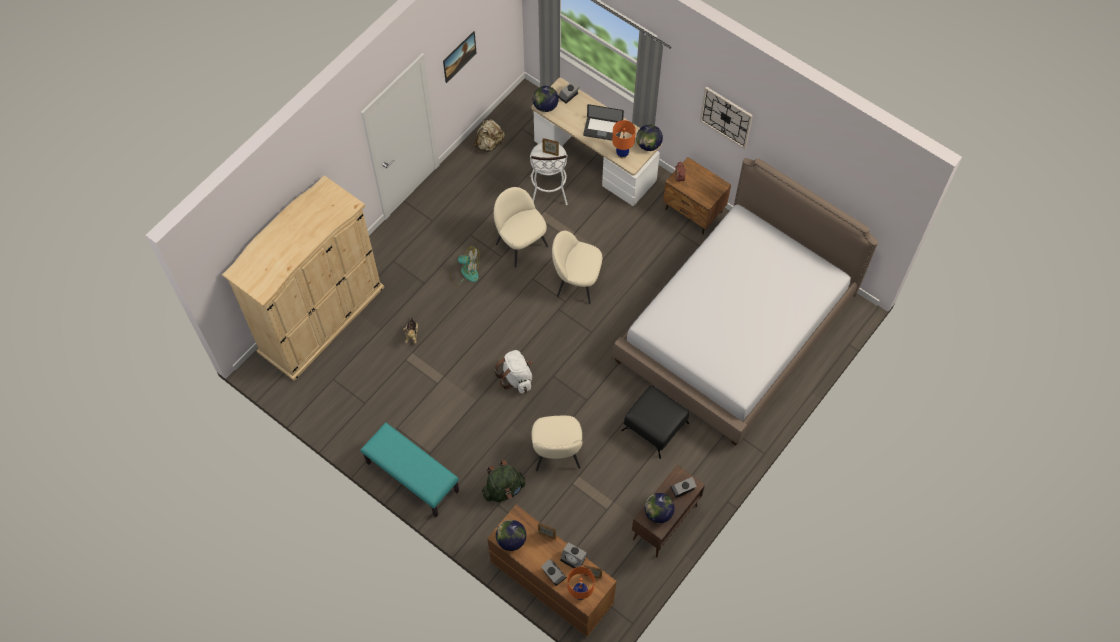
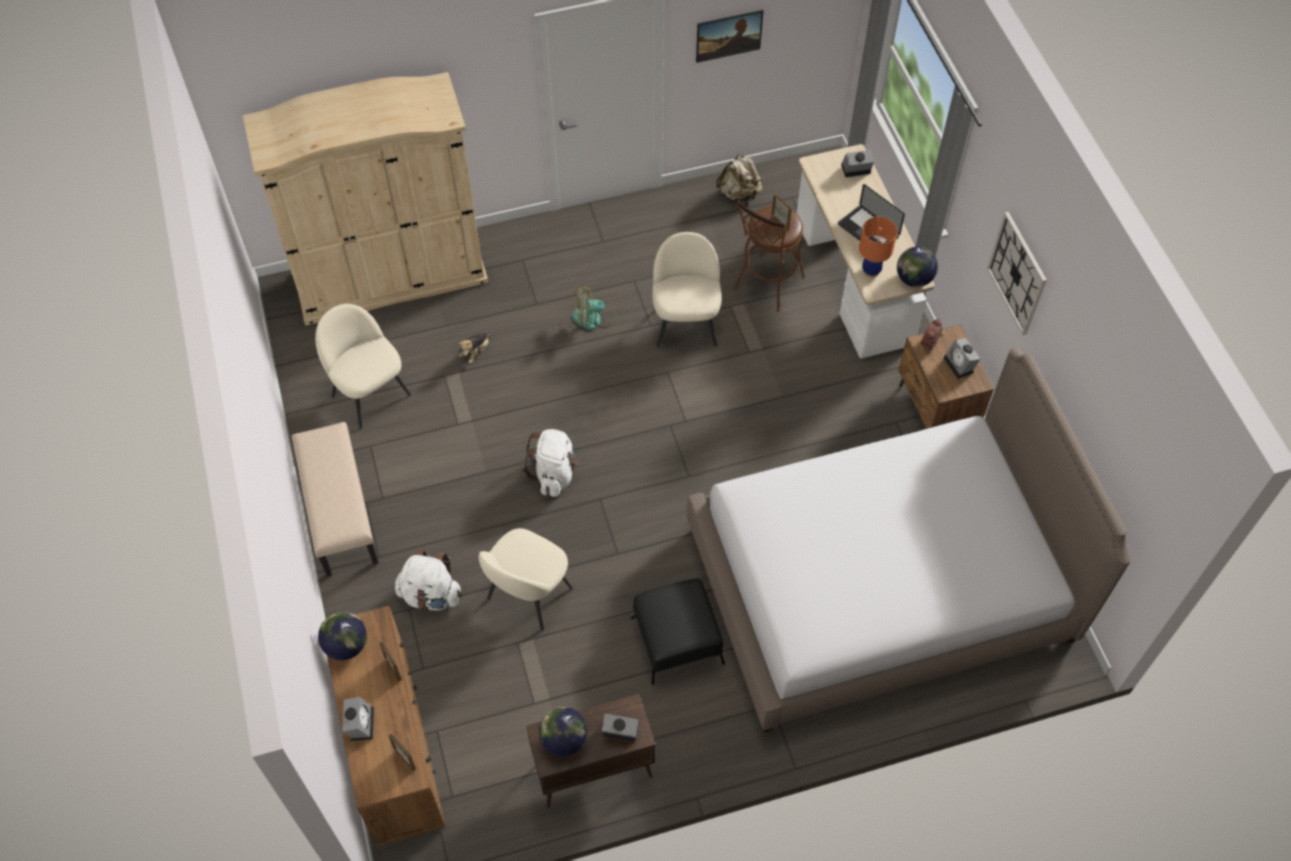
camera: 35 degrees right, 5 degrees down
turquoise bench [360,422,459,517] -> beige bench [292,422,378,576]
fan [450,246,480,286] -> fan turned 120 degrees clockwise [572,284,616,330]
green backpack [482,459,526,502] -> white backpack [395,550,462,610]
white stool [530,143,568,205] -> brown stool [733,200,805,312]
globe [533,86,559,112] -> none
beige chair [552,231,602,304] -> beige chair moved to [315,304,411,429]
alarm clock [560,542,587,568] -> alarm clock moved to [944,338,980,379]
orange table lamp [567,567,595,600] -> none

